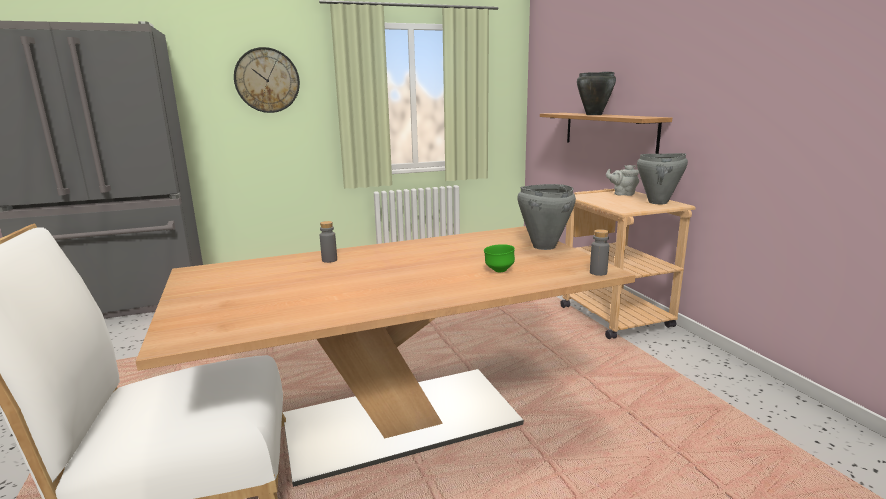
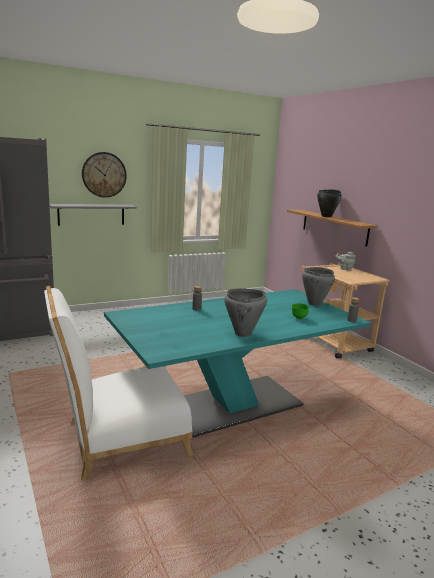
camera: 10 degrees left, 0 degrees up
beige dining table [136,226,635,487] -> turquoise dining table [104,289,371,438]
grey cooking pot [637,153,688,204] -> grey cooking pot moved to [224,288,267,337]
none -> grey shelf [49,204,137,226]

